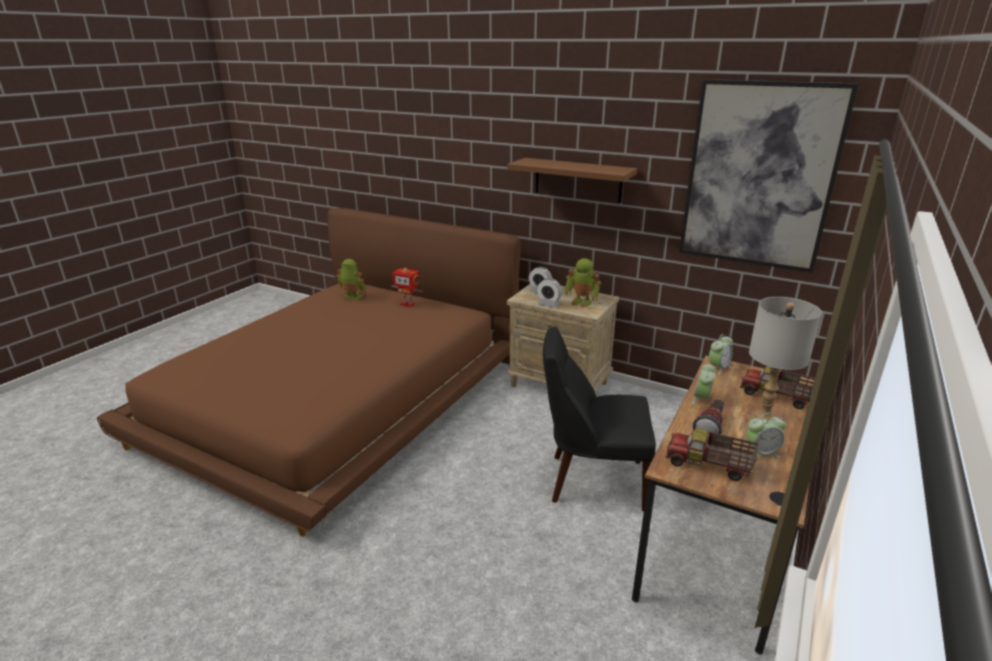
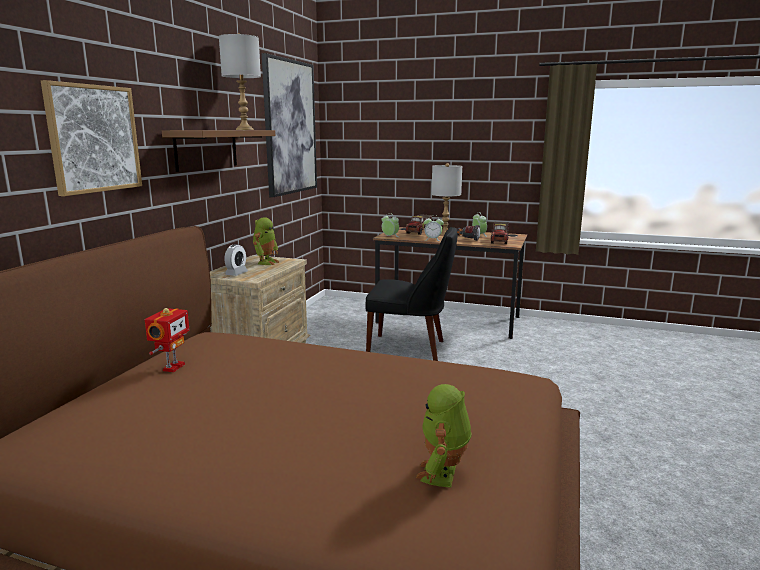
camera: 100 degrees left, 10 degrees down
toy robot [336,259,366,300] -> toy robot moved to [416,384,472,488]
alarm clock [537,278,562,308] -> none
black chair [543,327,656,511] -> black chair turned 75 degrees counterclockwise [366,227,457,361]
none -> picture [41,80,142,196]
none -> grey table lamp [219,33,261,130]

